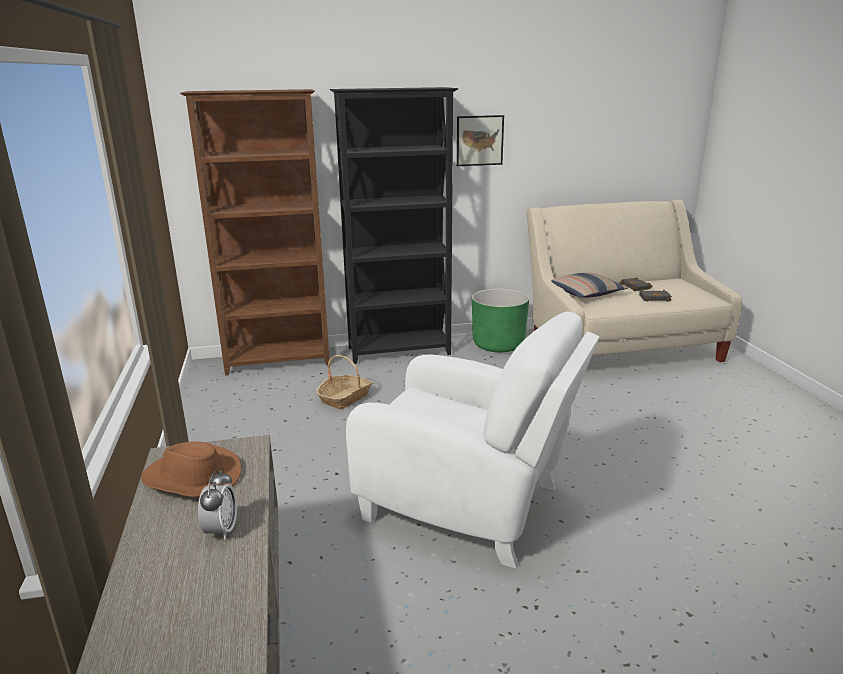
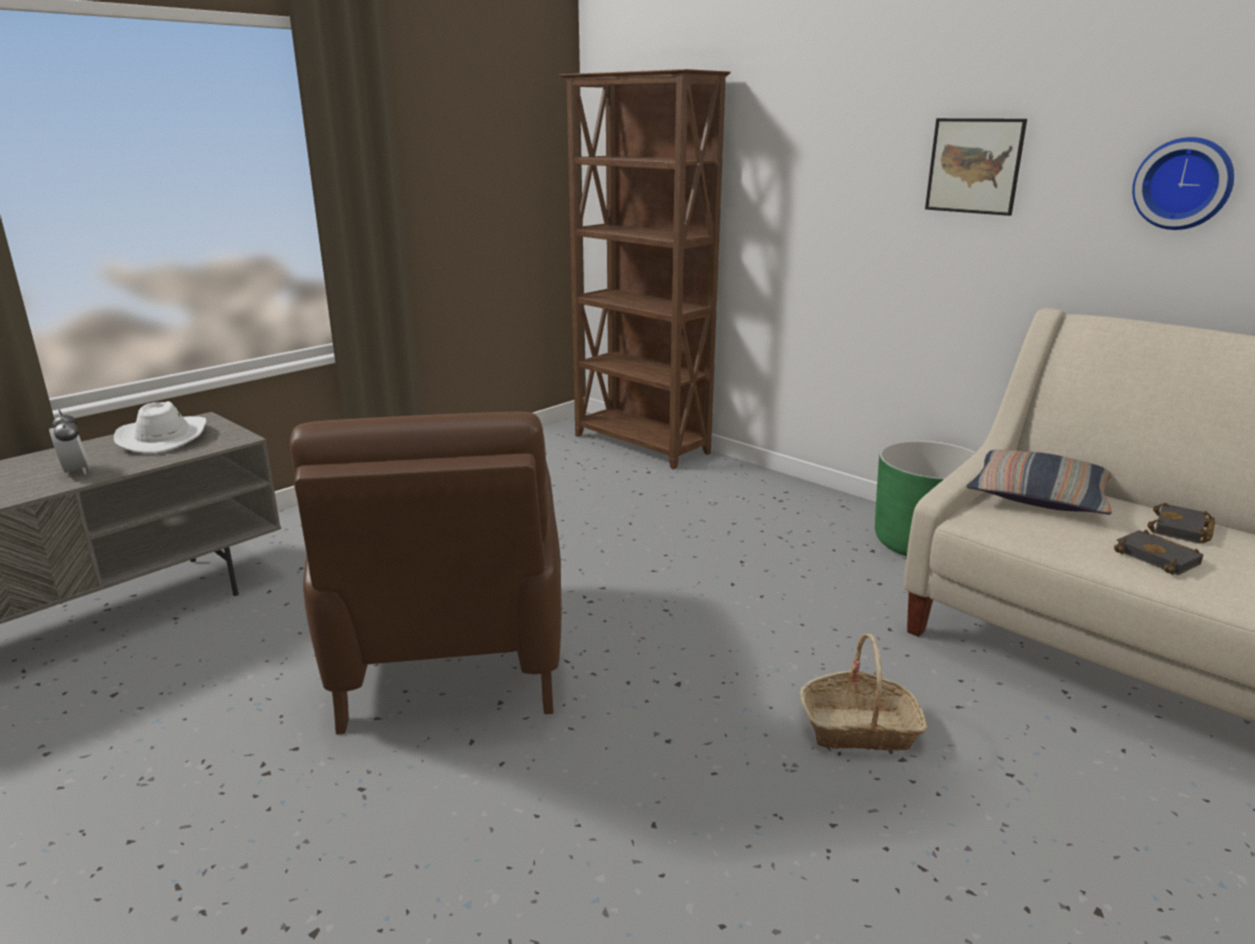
camera: 55 degrees right, 0 degrees up
brown hat [141,441,242,497] -> white hat [114,401,207,454]
alarm clock [198,470,237,540] -> alarm clock turned 90 degrees counterclockwise [49,409,90,475]
basket [316,355,372,409] -> basket moved to [800,634,928,751]
black bookcase [330,87,458,364] -> none
white armchair [346,312,599,569] -> brown armchair [290,412,561,735]
none -> wall clock [1132,137,1234,230]

